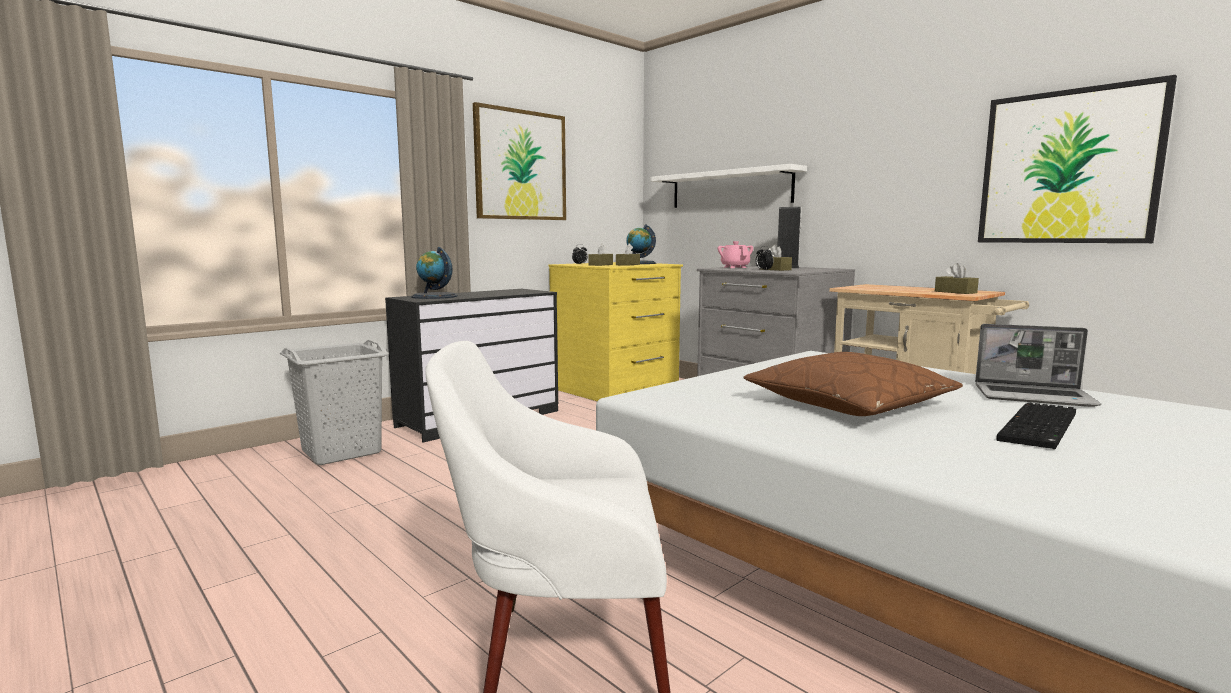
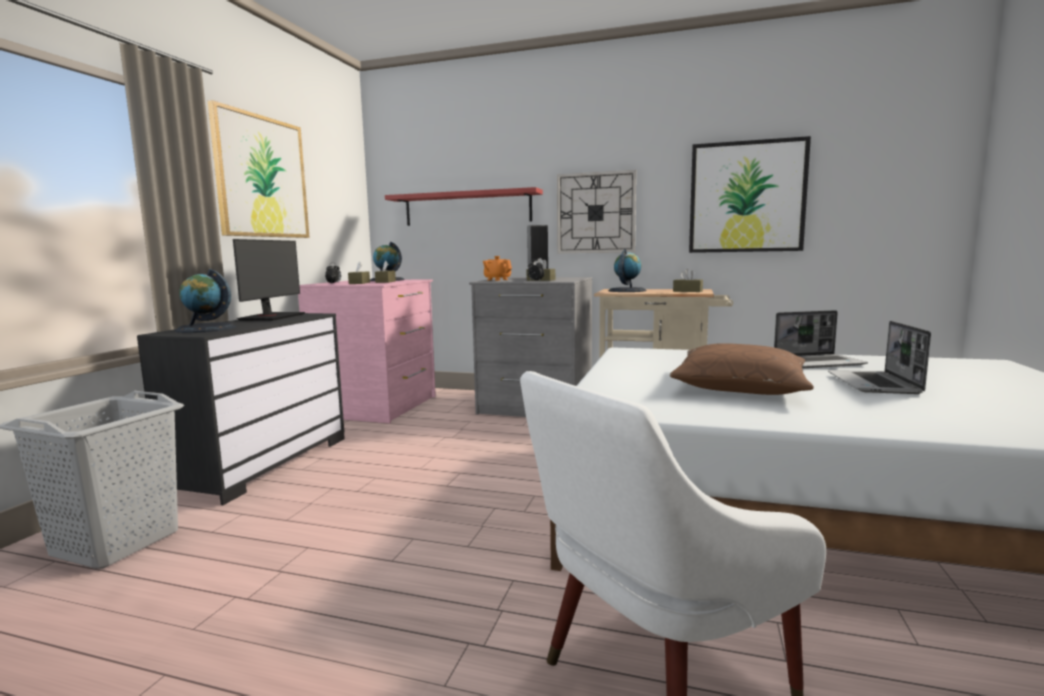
camera: 30 degrees left, 0 degrees up
yellow dresser [548,262,683,401] -> pink dresser [298,280,436,423]
white shelf [650,164,807,208] -> red shelf [385,187,543,226]
pink teapot [718,241,753,268] -> orange teapot [483,256,512,281]
keyboard [996,402,1076,449] -> laptop [828,321,931,394]
none -> monitor [233,239,305,321]
none -> wall clock [557,170,636,253]
none -> globe [608,249,646,292]

